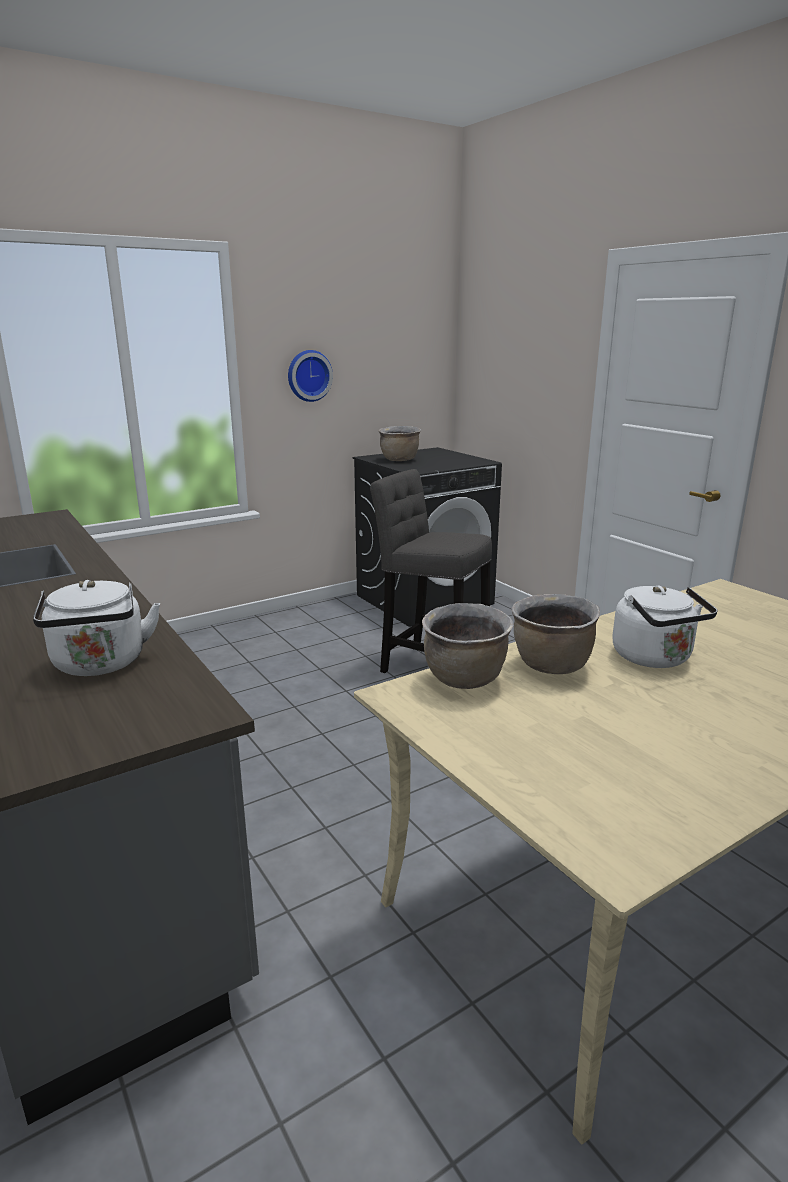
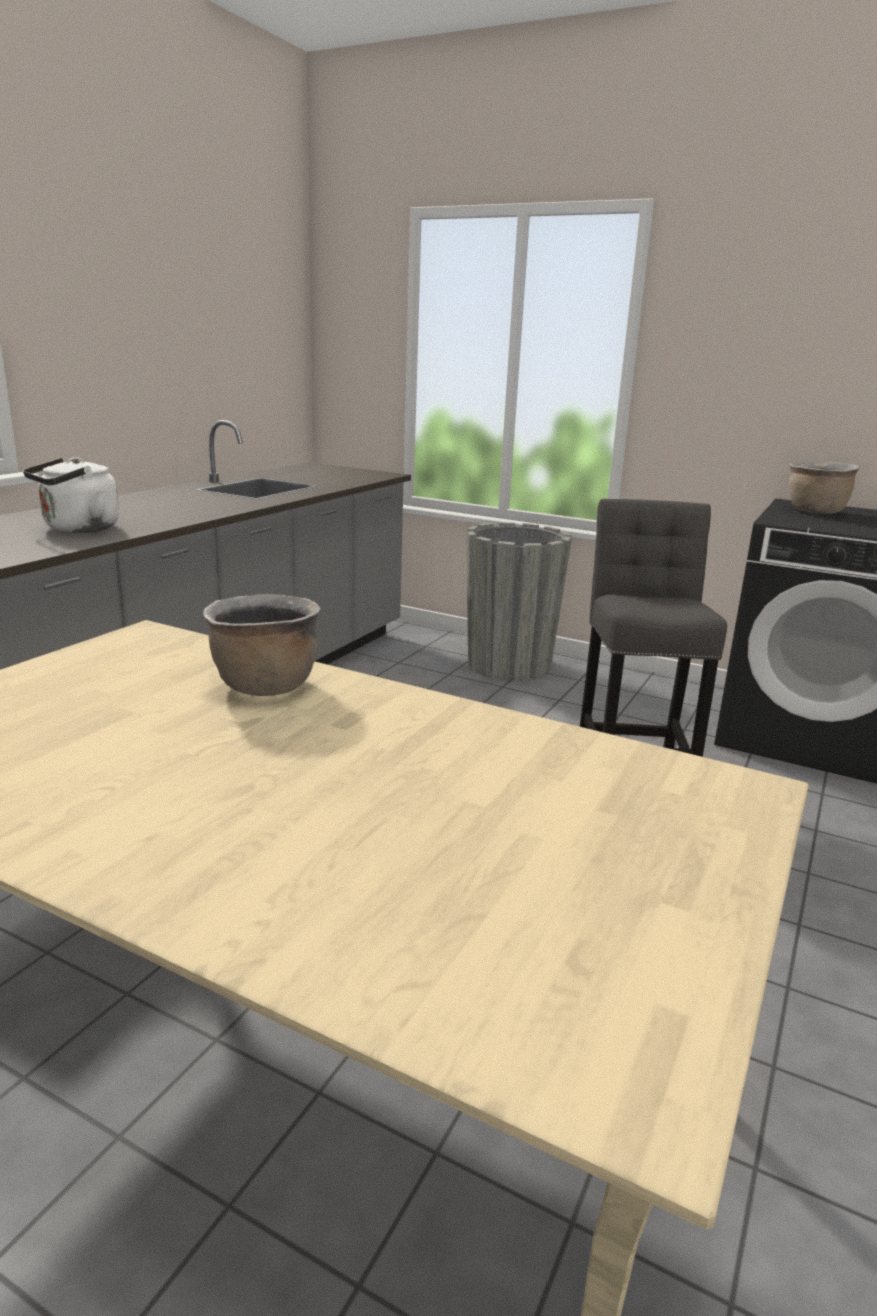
camera: 60 degrees right, 0 degrees up
wall clock [288,350,333,402] -> none
brown cooking pot [422,603,514,689] -> none
white kettle [612,586,717,668] -> none
none -> grey planter [467,522,572,681]

